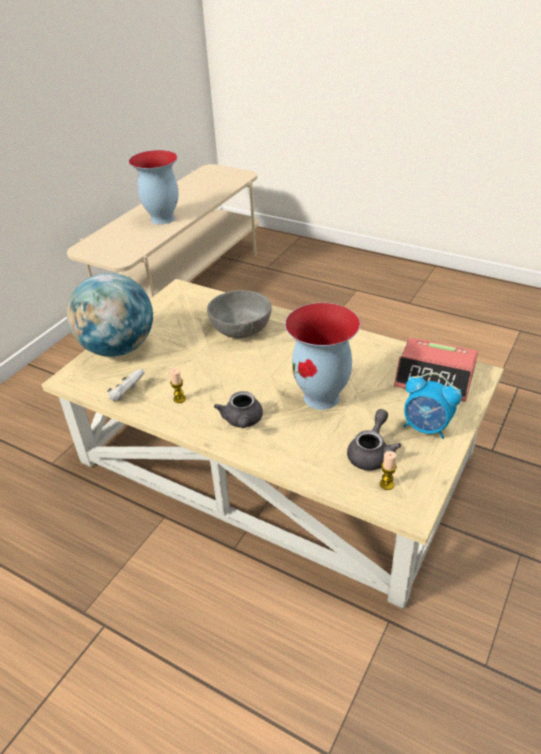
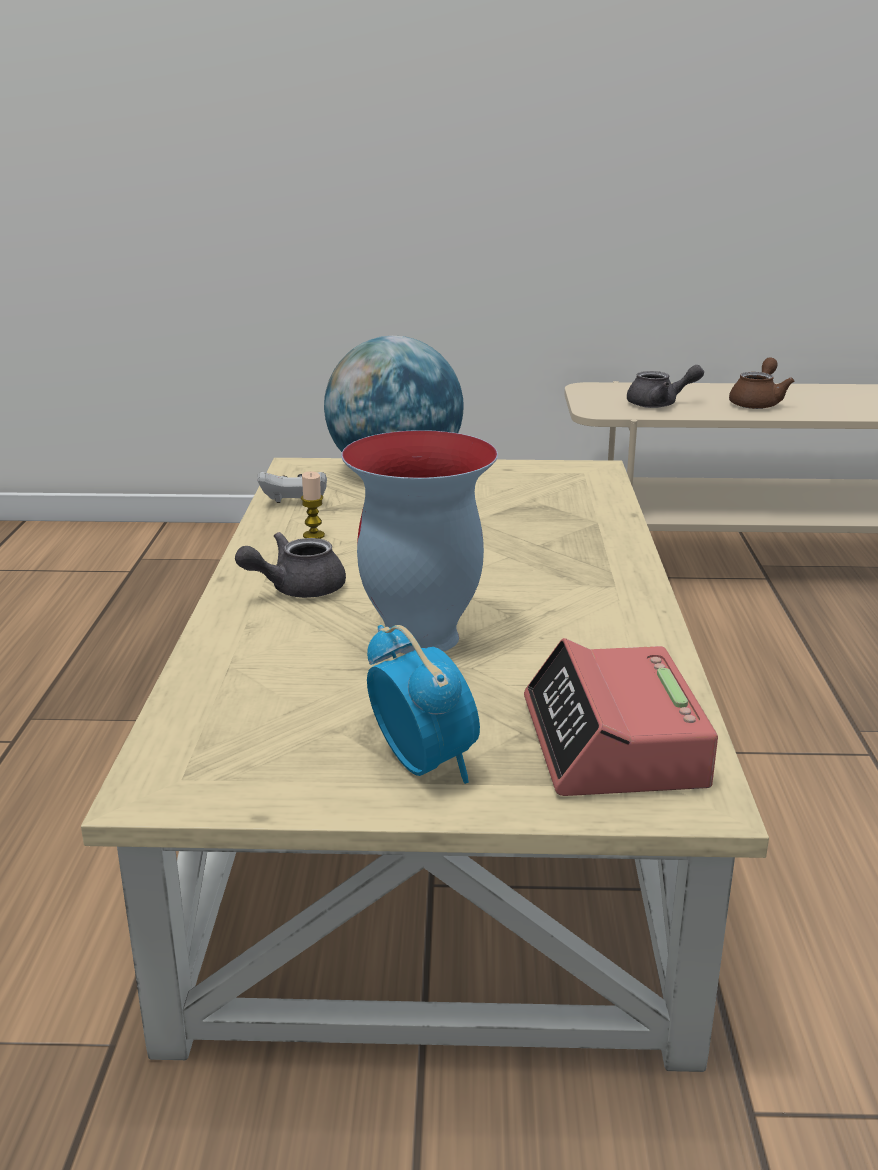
camera: 60 degrees right, 15 degrees down
vase [129,150,179,224] -> brown teapot [729,357,795,409]
grey bowl [207,290,271,338] -> none
grey teapot [347,409,401,471] -> grey teapot moved to [627,365,704,408]
candle [380,451,397,490] -> none
alarm clock [403,373,462,439] -> alarm clock turned 150 degrees clockwise [367,625,480,784]

